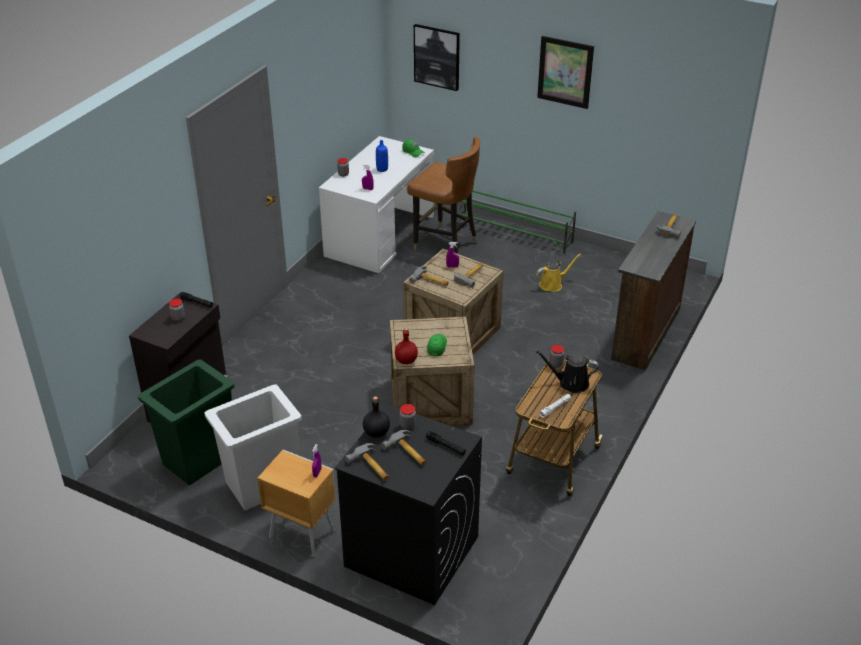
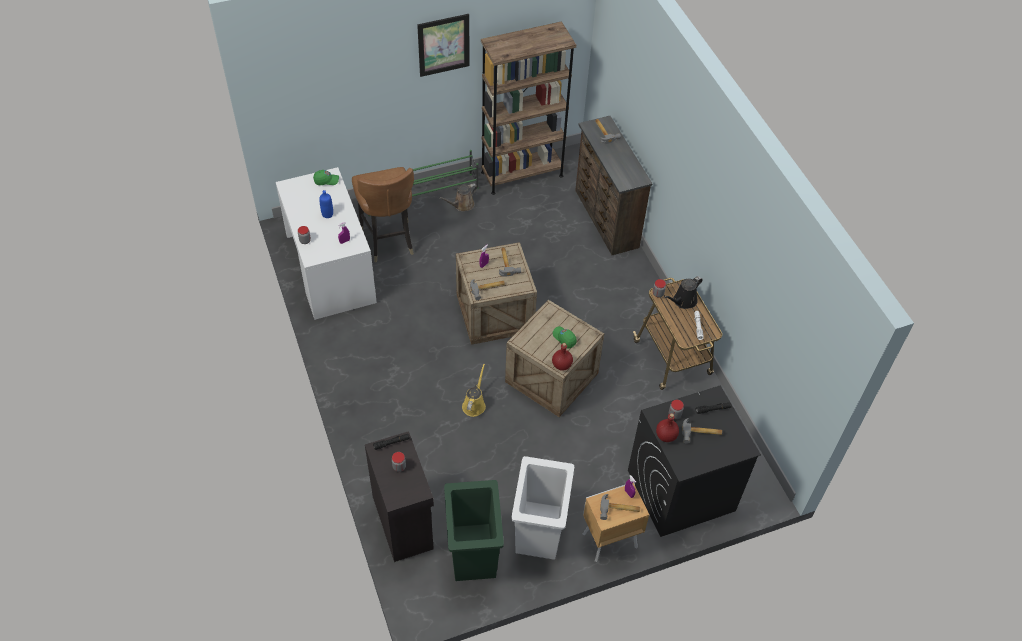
camera: 50 degrees left, 15 degrees up
hammer [345,443,389,480] -> hammer moved to [600,494,640,520]
black bottle [363,396,390,438] -> red bottle [656,413,679,442]
brown chair [407,136,480,254] -> brown chair turned 90 degrees clockwise [352,167,414,262]
picture [414,24,460,91] -> none
yellow watering can [536,253,581,292] -> yellow watering can moved to [462,364,486,417]
none -> brown watering can [439,183,478,211]
none -> brown bookcase [481,21,576,195]

